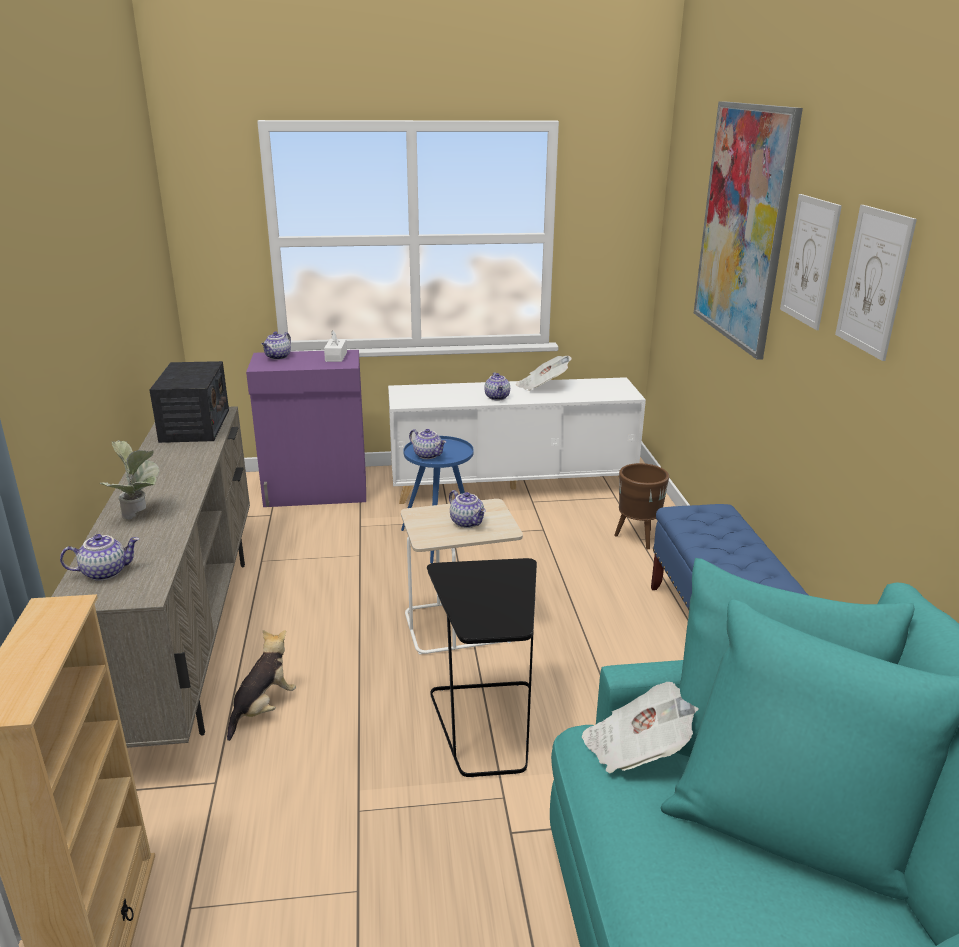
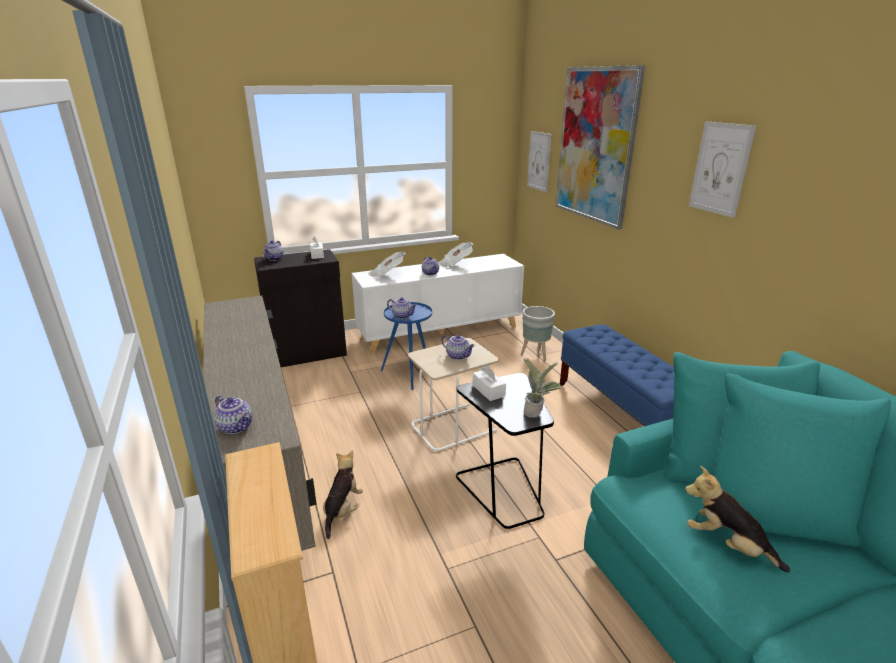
camera: 15 degrees left, 0 degrees up
teapot [60,534,139,581] -> teapot turned 75 degrees clockwise [214,396,252,434]
potted plant [99,440,160,519] -> potted plant moved to [524,358,562,418]
radio [150,361,229,443] -> none
purple cabinet [246,350,366,507] -> black cabinet [254,249,347,367]
newspaper [582,682,699,773] -> newspaper moved to [368,252,406,278]
brown planter [614,463,669,549] -> grey planter [521,306,555,361]
picture [780,194,842,330] -> picture moved to [527,131,551,192]
none -> white tissue box [472,365,506,401]
none -> plush toy [685,466,790,573]

